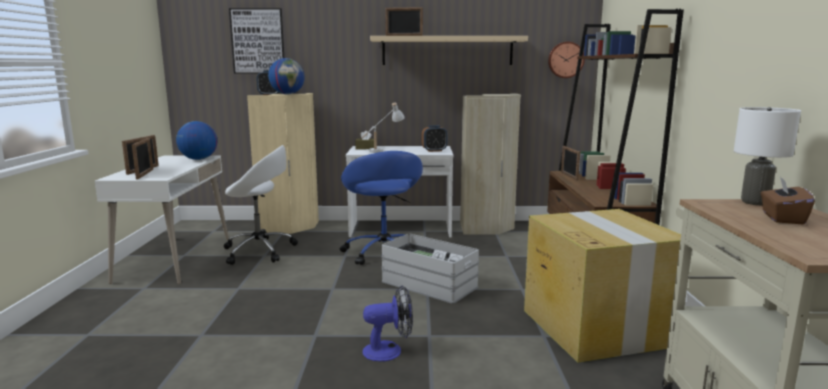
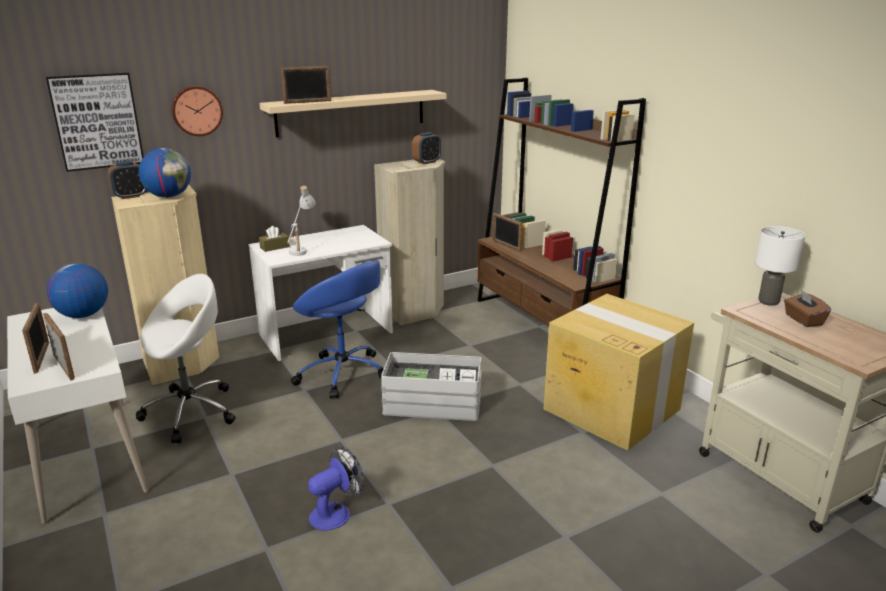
camera: 30 degrees left, 10 degrees up
fan [362,286,413,361] -> fan moved to [308,446,364,531]
alarm clock [422,125,447,152] -> alarm clock moved to [412,132,441,165]
wall clock [548,42,585,78] -> wall clock moved to [172,86,223,136]

